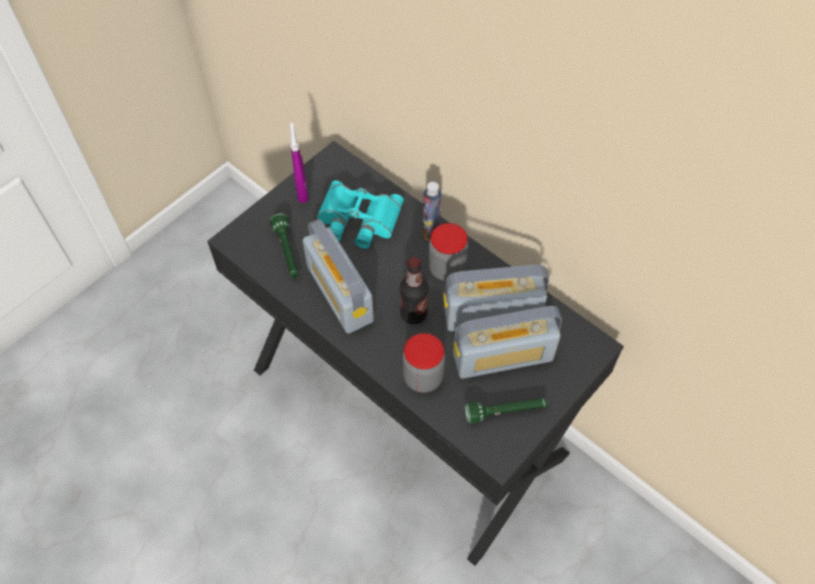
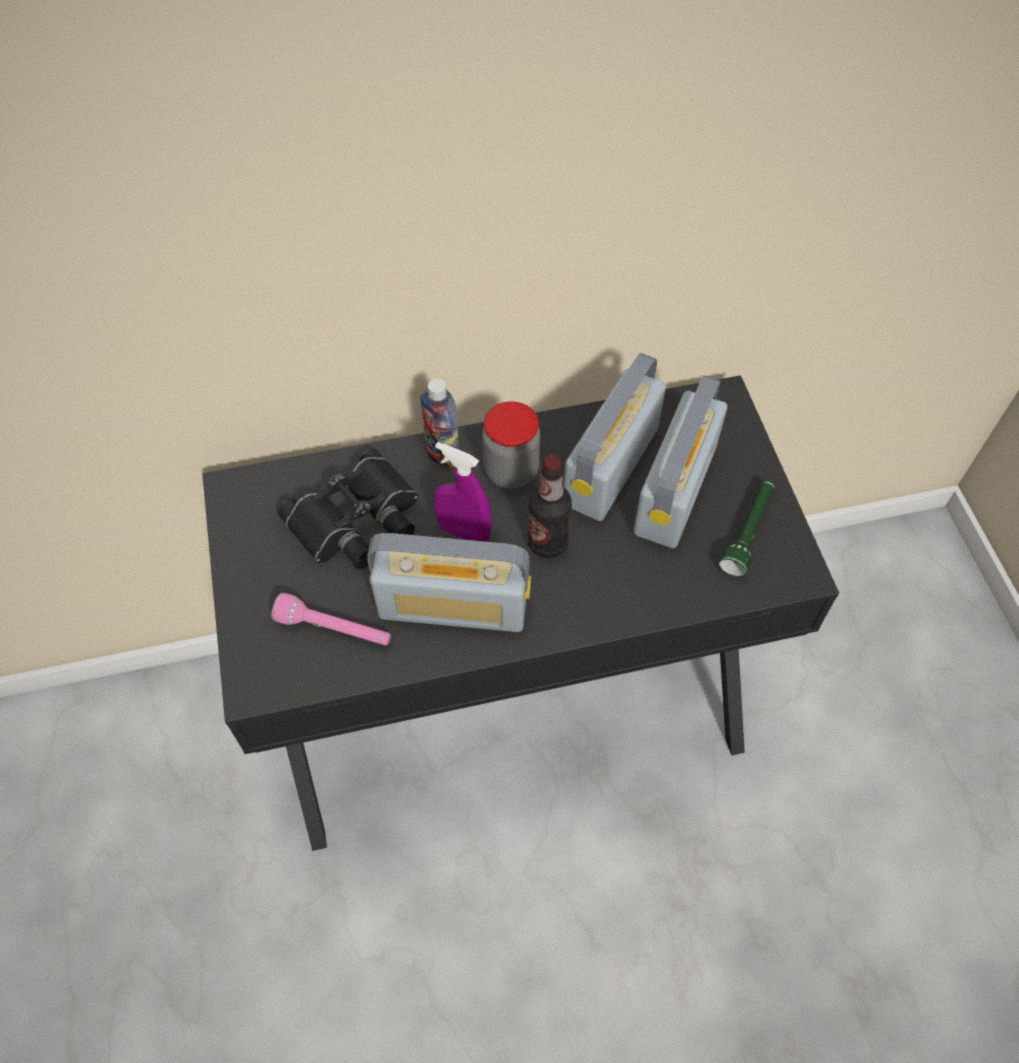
camera: 55 degrees left, 0 degrees up
green flashlight [270,213,298,278] -> pink flashlight [272,593,391,645]
purple spray bottle [290,123,308,203] -> purple spray bottle moved to [434,442,492,542]
turquoise binoculars [317,181,404,249] -> black binoculars [277,448,418,569]
jar [403,333,445,393] -> none

